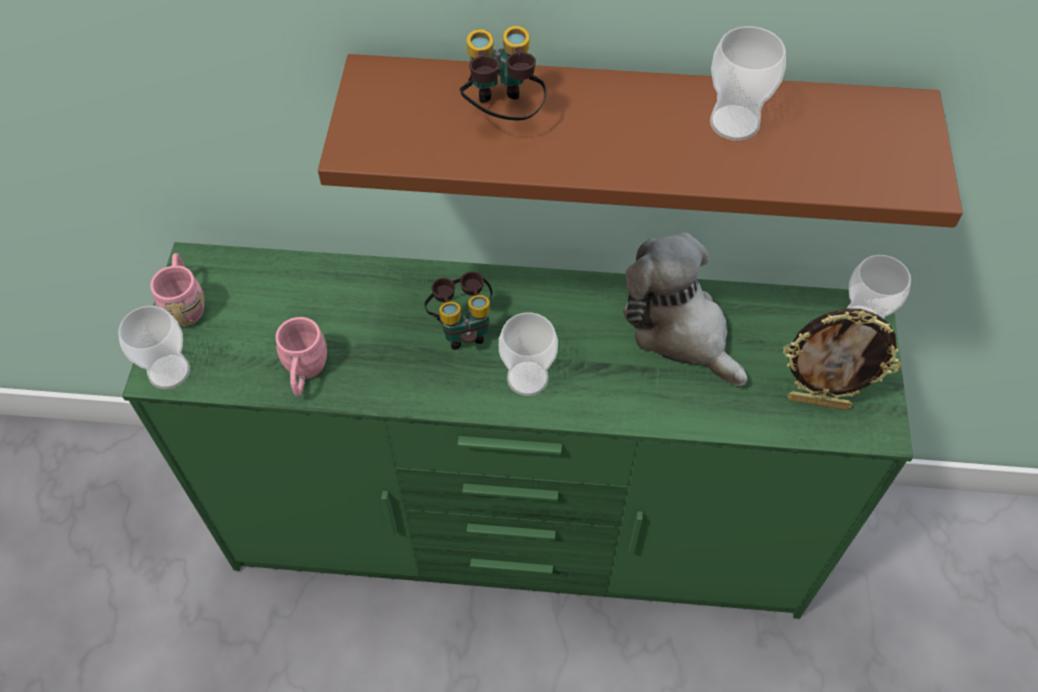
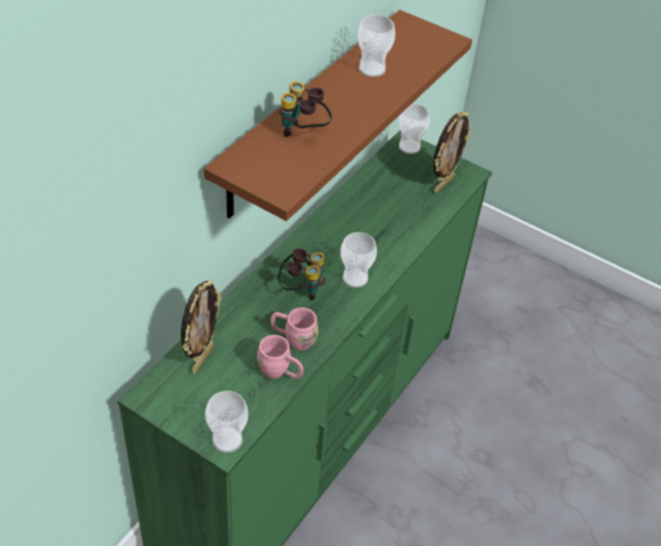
camera: 65 degrees left, 10 degrees down
pink mug [150,253,204,326] -> pink mug moved to [271,307,318,350]
plush toy [623,232,748,386] -> none
none -> picture frame [181,280,222,374]

